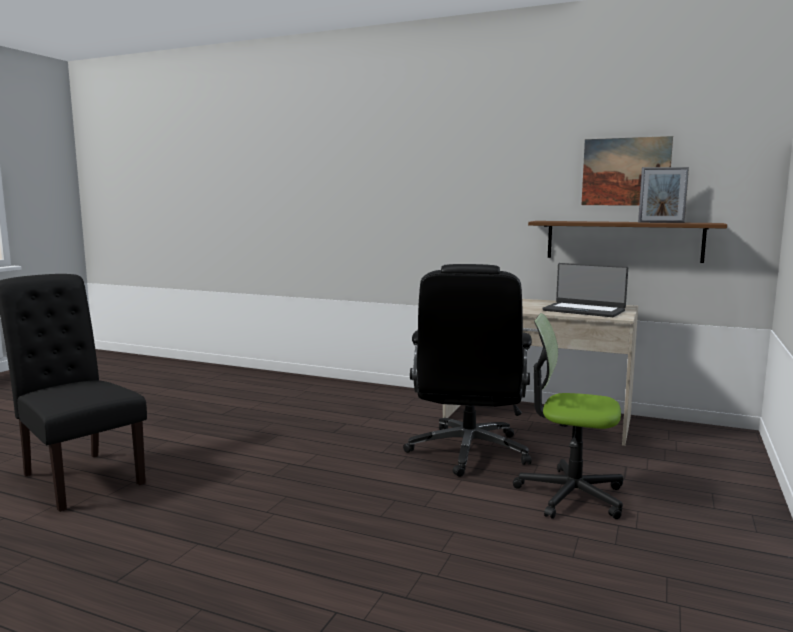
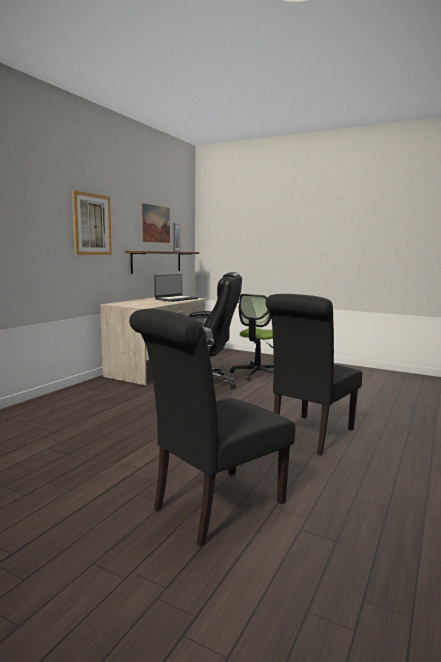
camera: 85 degrees left, 0 degrees up
none -> picture [72,190,112,255]
none -> black chair [266,294,362,456]

